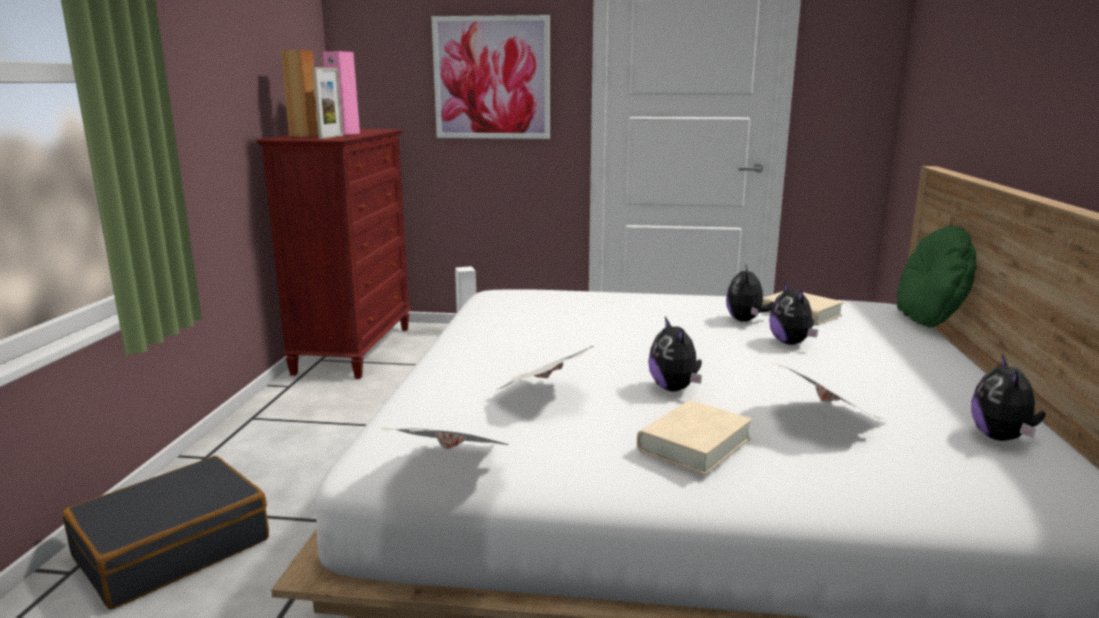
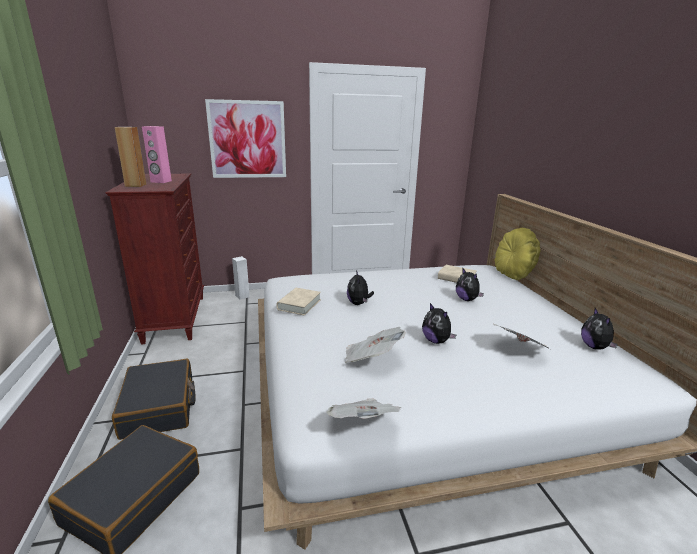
camera: 20 degrees left, 5 degrees up
picture frame [312,67,343,139] -> none
beige book [637,400,752,475] -> beige book moved to [276,288,321,316]
plush toy [726,265,774,322] -> plush toy moved to [347,270,374,305]
green pillow [897,225,977,328] -> yellow pillow [494,228,541,280]
none -> black suitcase [112,359,196,440]

